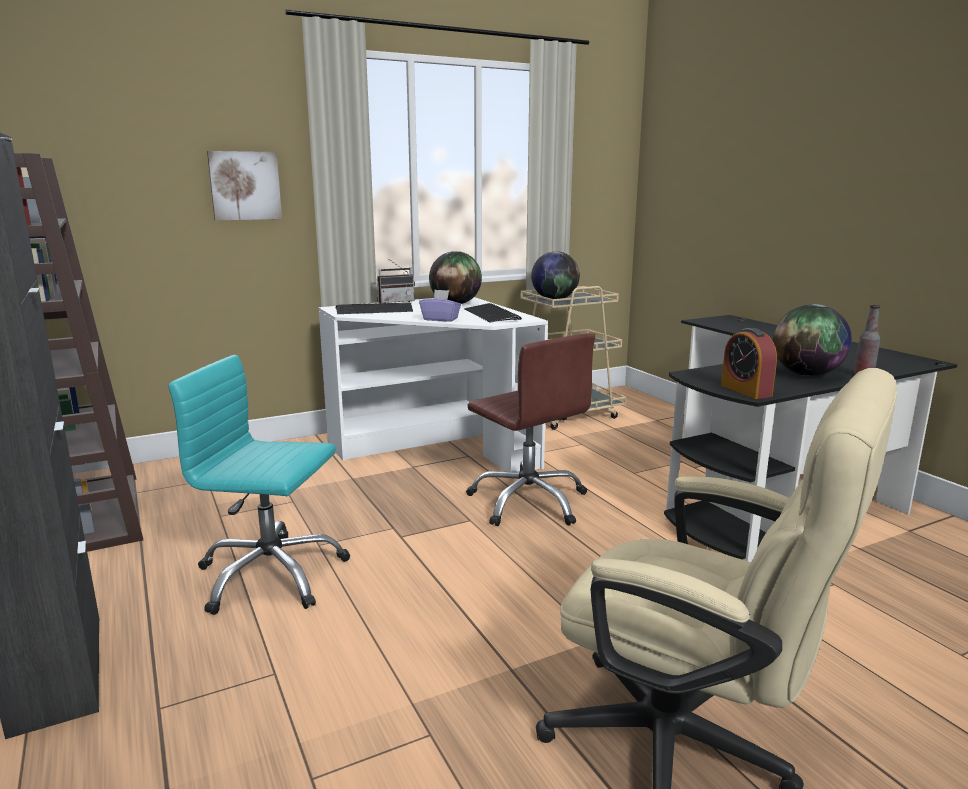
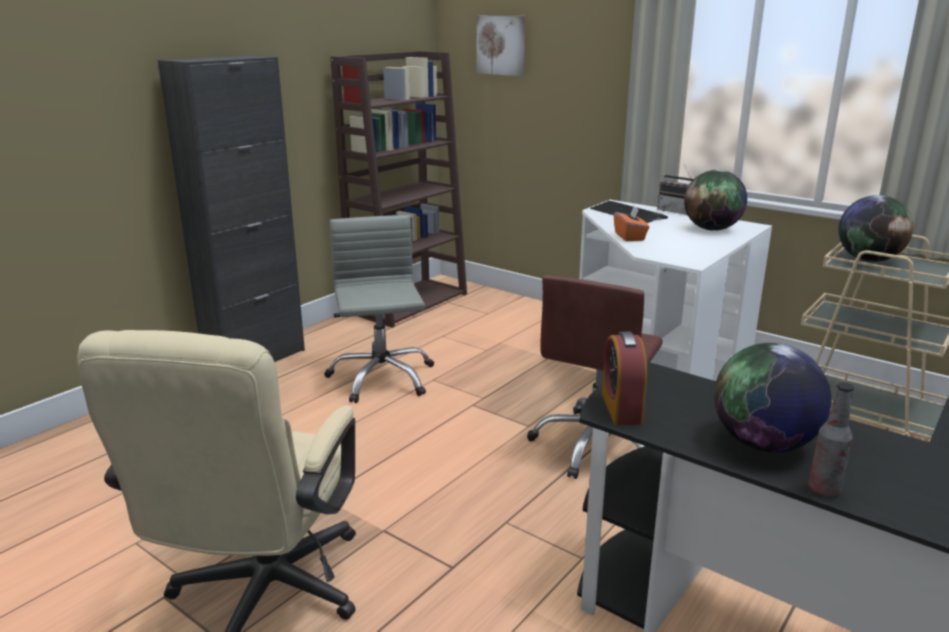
camera: 65 degrees right, 5 degrees up
turquoise office chair [168,355,350,615] -> grey office chair [324,215,434,403]
picture [207,151,282,221] -> picture moved to [477,16,525,76]
purple tissue box [419,290,461,322] -> orange tissue box [614,206,649,241]
keyboard [464,303,522,323] -> none
alarm clock [721,328,777,399] -> alarm clock turned 45 degrees counterclockwise [602,332,647,425]

